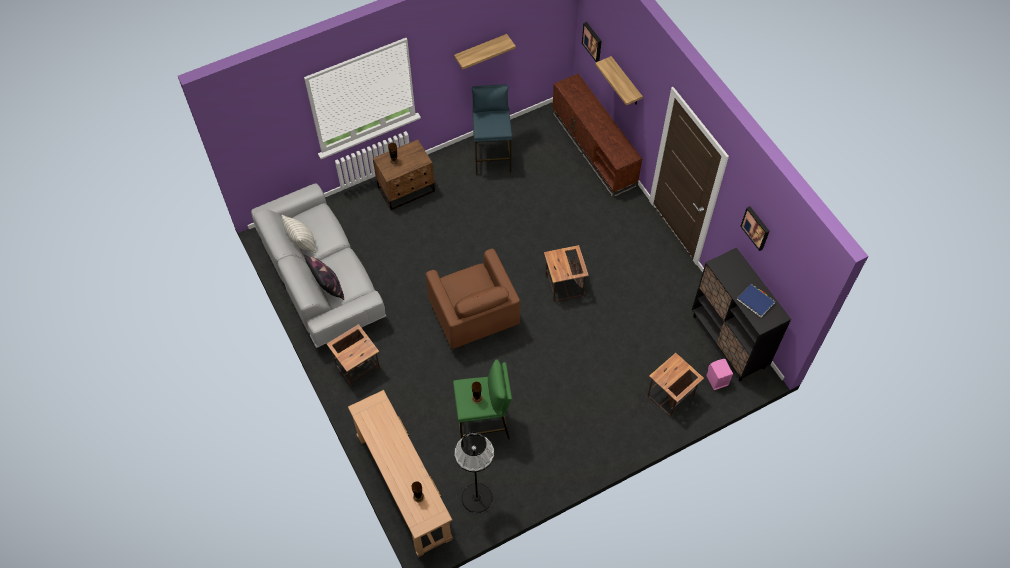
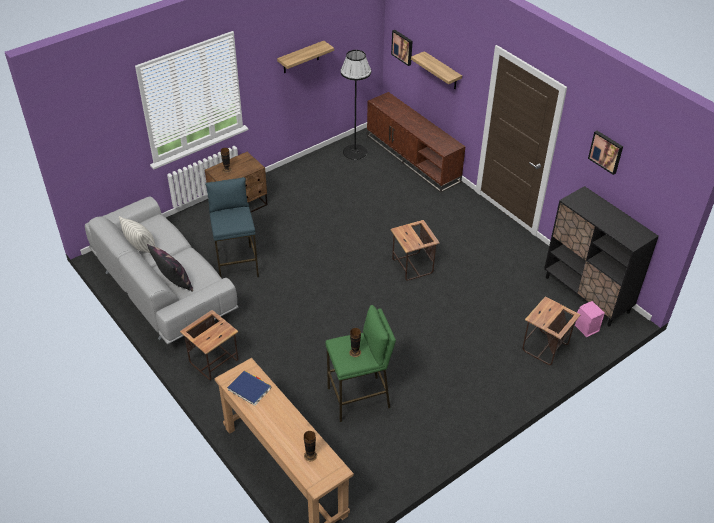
camera: 10 degrees left, 15 degrees down
brown armchair [426,249,520,349] -> none
black floor lamp [454,432,494,513] -> black floor lamp moved to [340,50,371,160]
blue stool [472,84,512,175] -> blue stool moved to [205,177,259,278]
blue book [737,284,775,318] -> blue book moved to [227,371,271,406]

